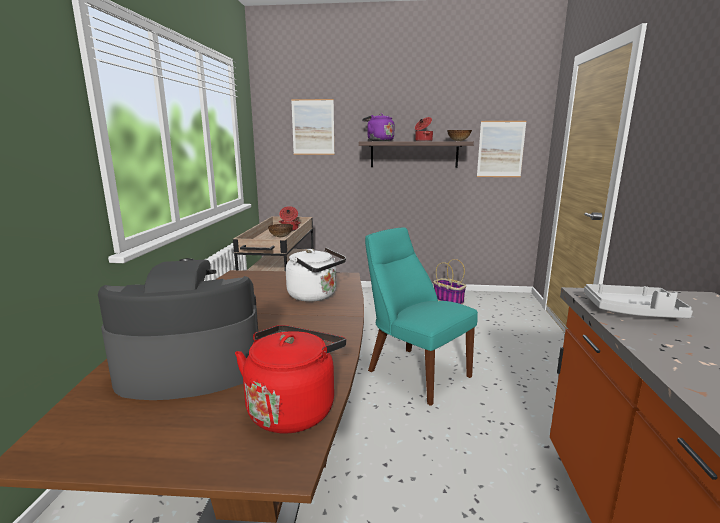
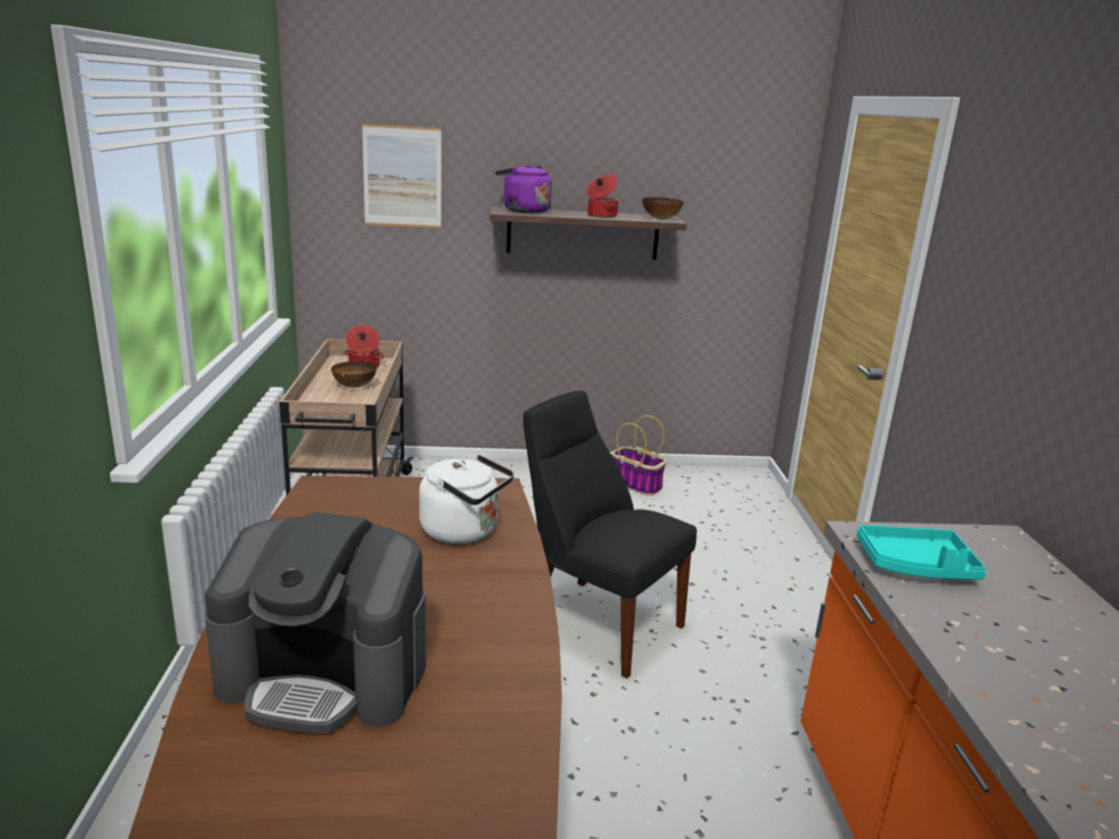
camera: 10 degrees left, 5 degrees up
coffee machine [98,258,258,400] -> coffee machine turned 150 degrees counterclockwise [204,512,426,733]
red kettle [235,325,346,433] -> none
turquoise chair [365,228,478,406] -> black chair [523,391,697,678]
picture [477,121,527,177] -> none
grey tray [584,284,693,318] -> turquoise tray [857,525,986,580]

